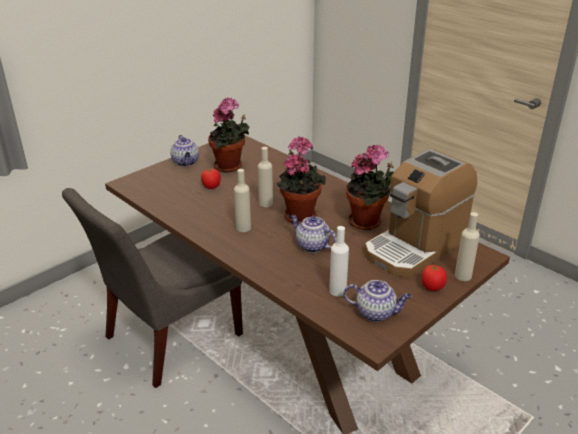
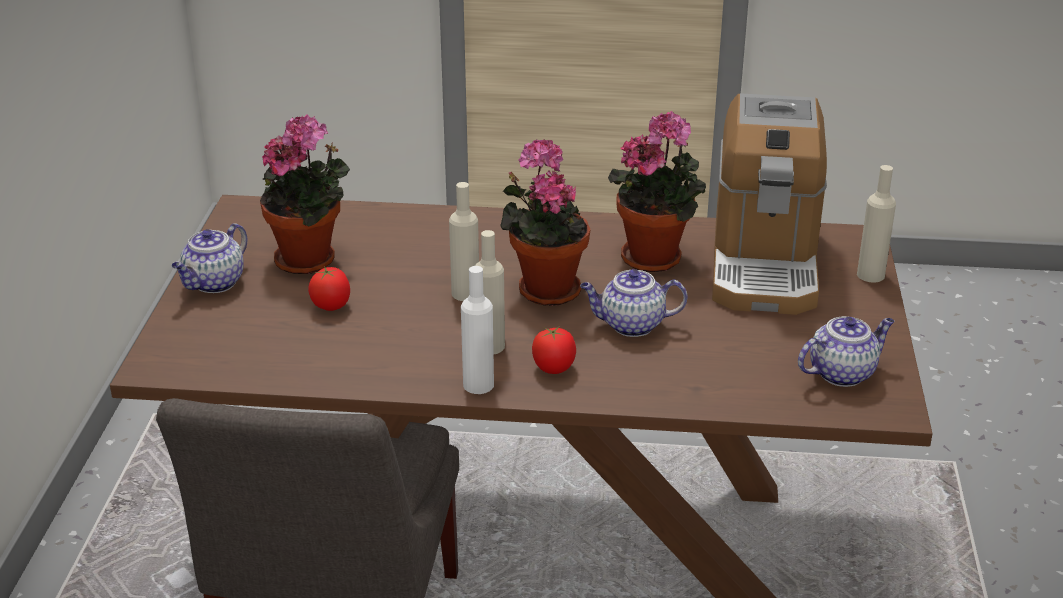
camera: 40 degrees left, 0 degrees up
teapot [170,135,199,166] -> teapot turned 90 degrees clockwise [172,223,247,293]
white bottle [329,226,349,296] -> white bottle moved to [461,266,494,394]
tomato [422,264,447,291] -> tomato moved to [532,327,576,374]

